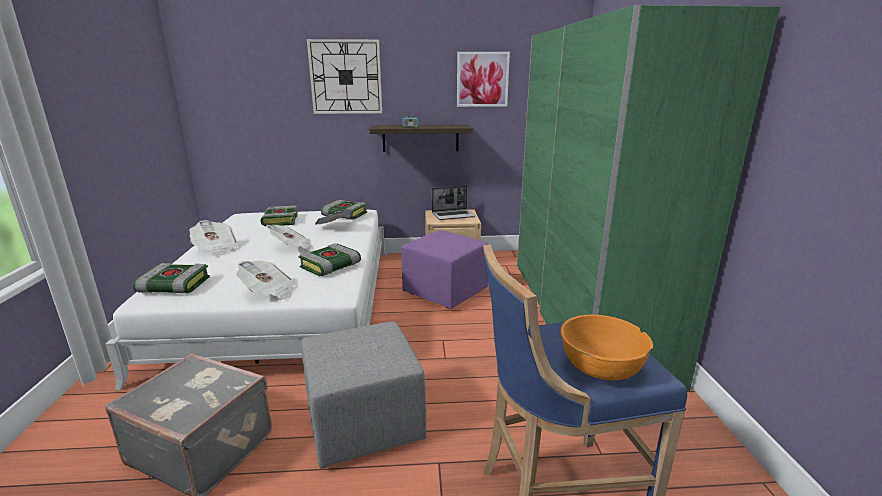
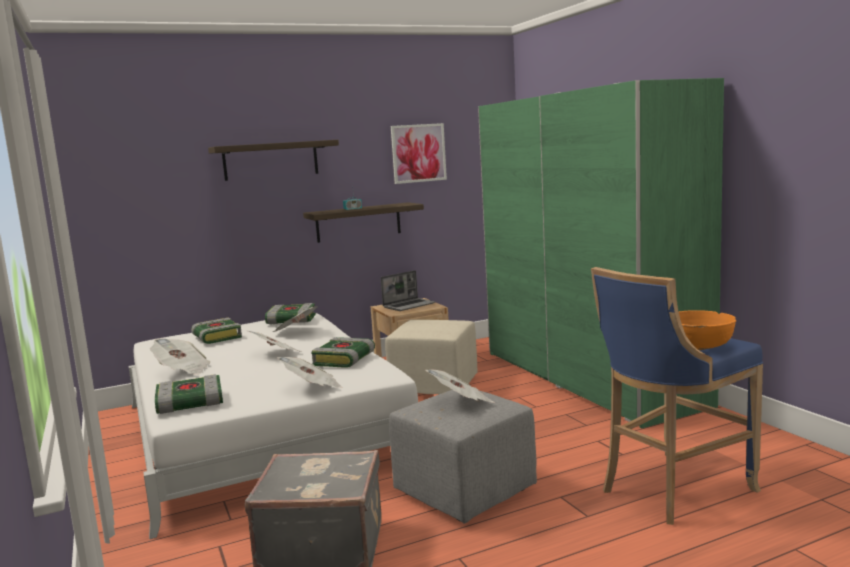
camera: 20 degrees left, 10 degrees down
wall clock [307,39,382,114] -> shelf [208,140,339,181]
purple ottoman [401,230,489,309] -> beige ottoman [385,320,478,394]
none -> newspaper [425,370,495,403]

